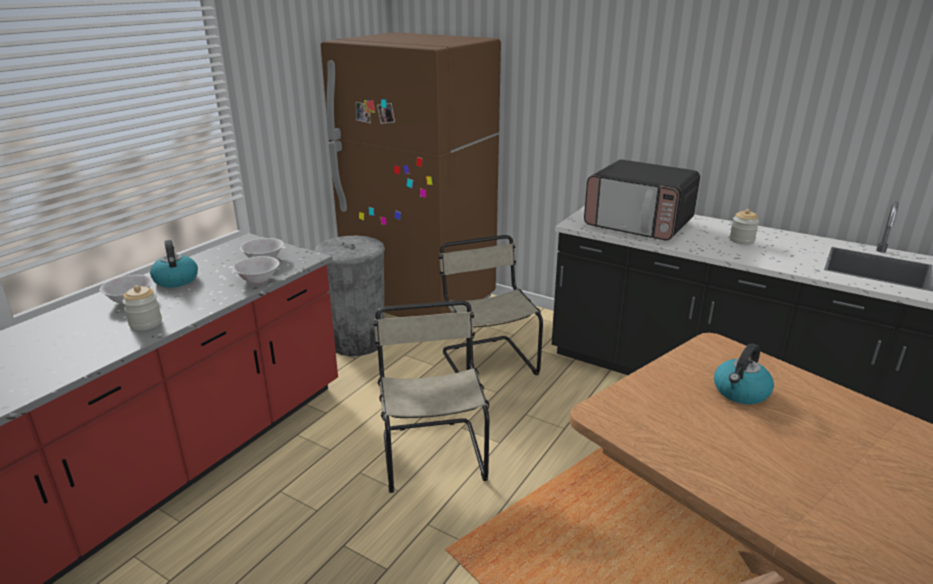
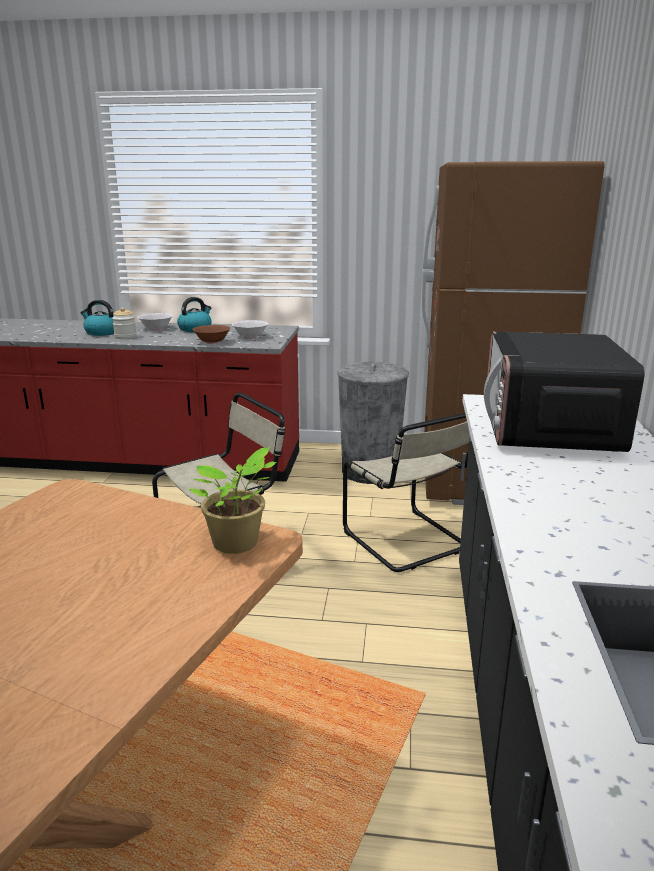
camera: 65 degrees right, 5 degrees down
white bowl [232,256,280,284] -> brown bowl [192,325,231,344]
beige chair [438,235,543,375] -> beige chair turned 105 degrees clockwise [343,413,469,572]
kettle [714,343,774,404] -> kettle moved to [80,300,114,336]
jar [730,209,759,245] -> none
none -> potted plant [189,447,276,554]

